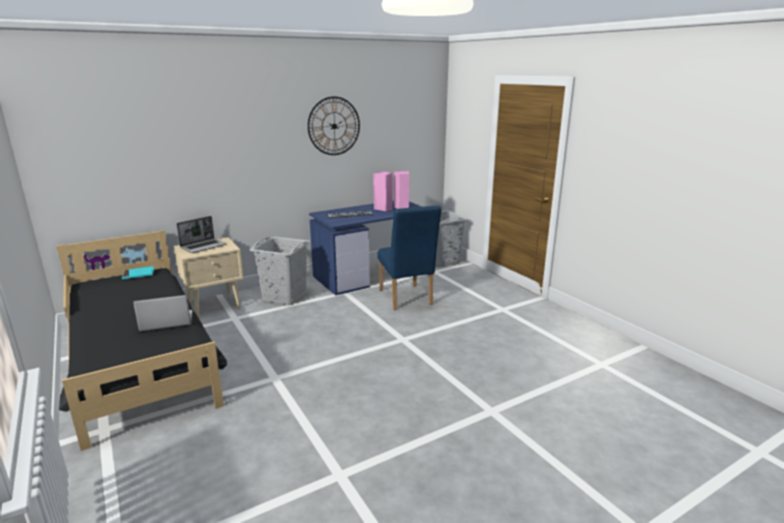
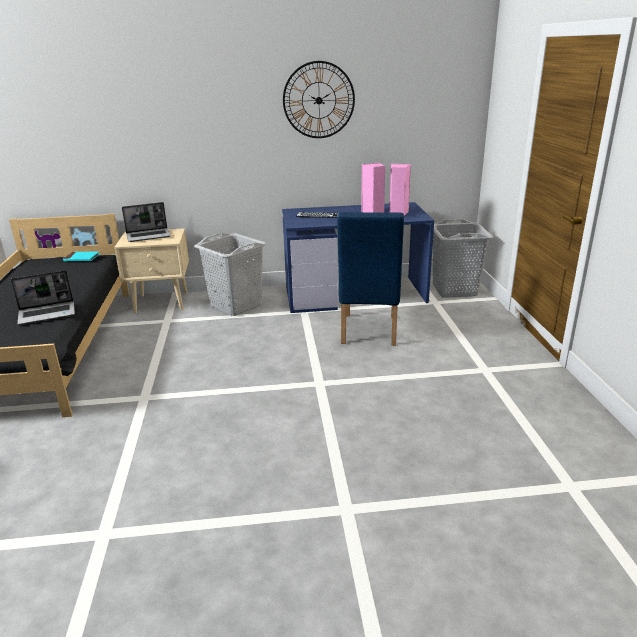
camera: 25 degrees right, 5 degrees up
laptop [133,295,193,332] -> laptop turned 150 degrees clockwise [11,270,75,325]

